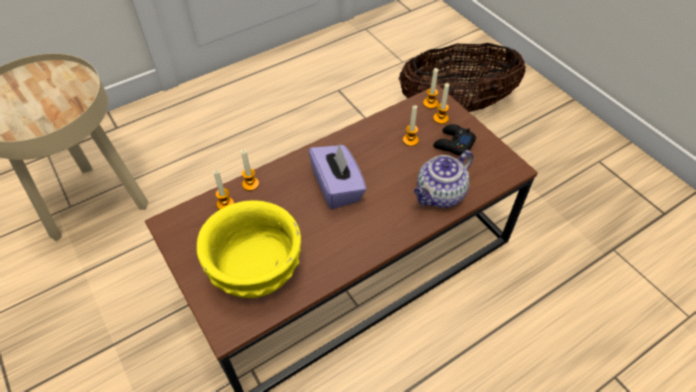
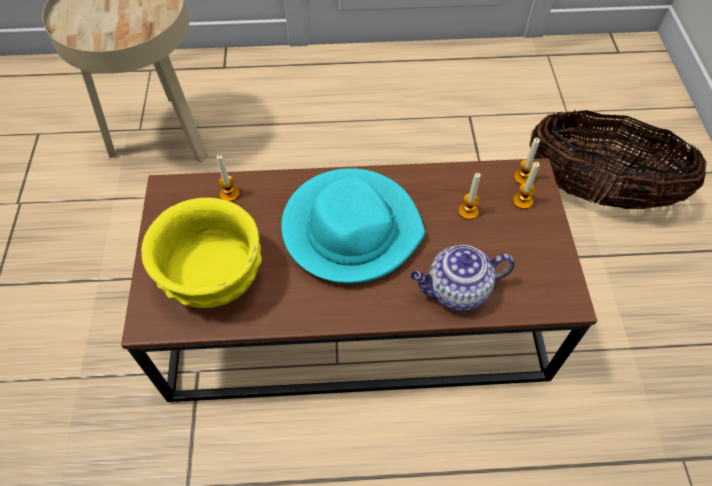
camera: 30 degrees right, 5 degrees up
candle [241,149,259,191] -> none
purple tissue box [309,144,367,209] -> turquoise hat [281,168,425,284]
black game controller [433,124,477,156] -> none

